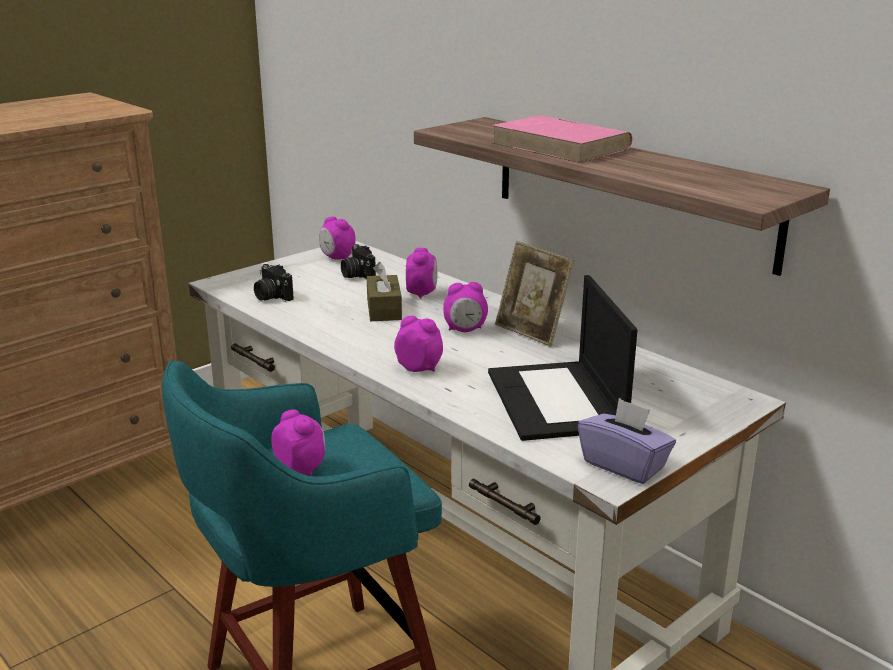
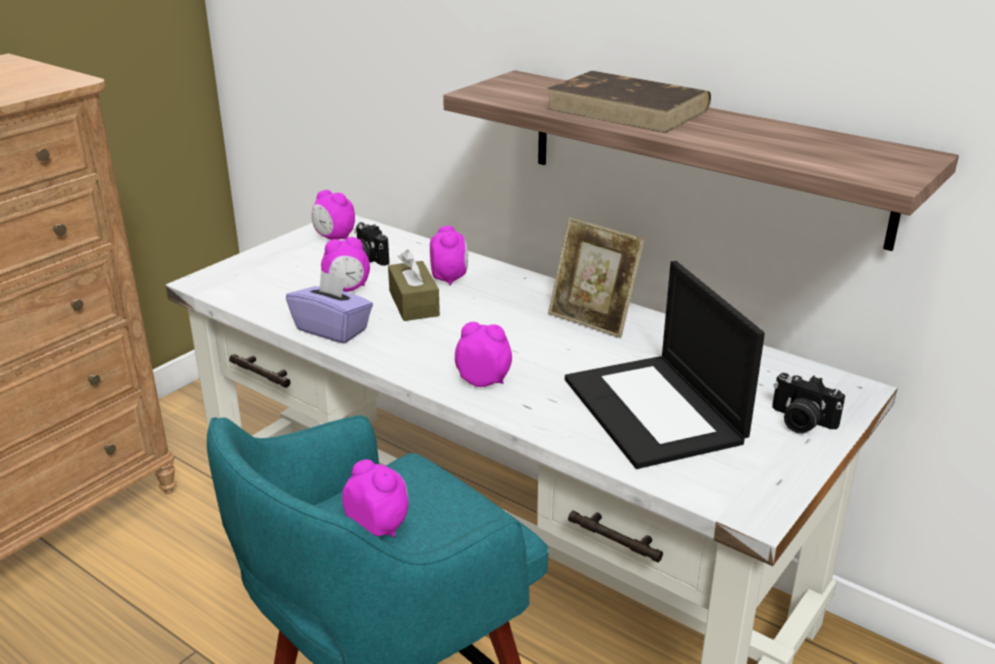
camera: 10 degrees left, 5 degrees up
camera [254,264,294,301] -> camera moved to [772,373,845,434]
alarm clock [443,282,488,332] -> alarm clock moved to [321,237,370,292]
pink book [492,115,632,163] -> brown book [547,71,711,133]
purple tissue box [578,398,676,484] -> purple tissue box moved to [286,270,373,344]

